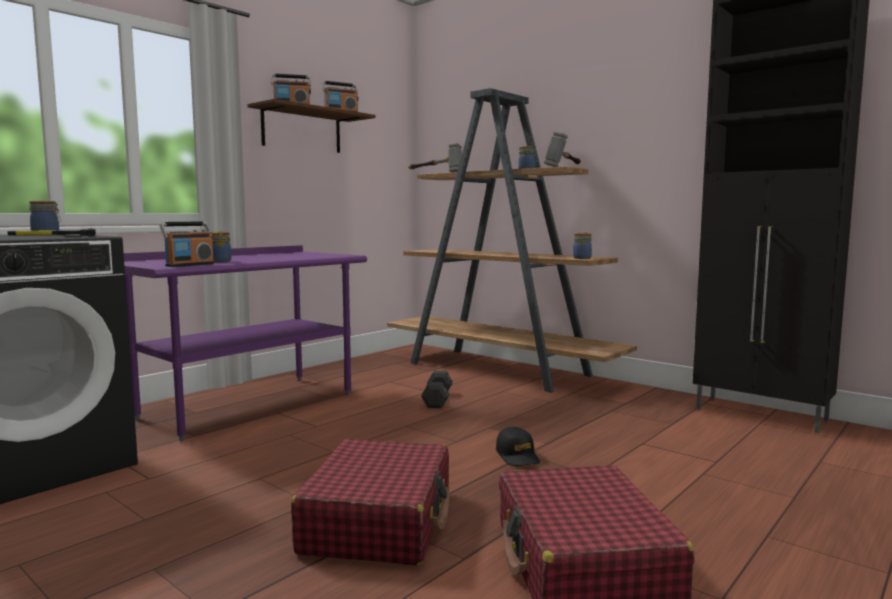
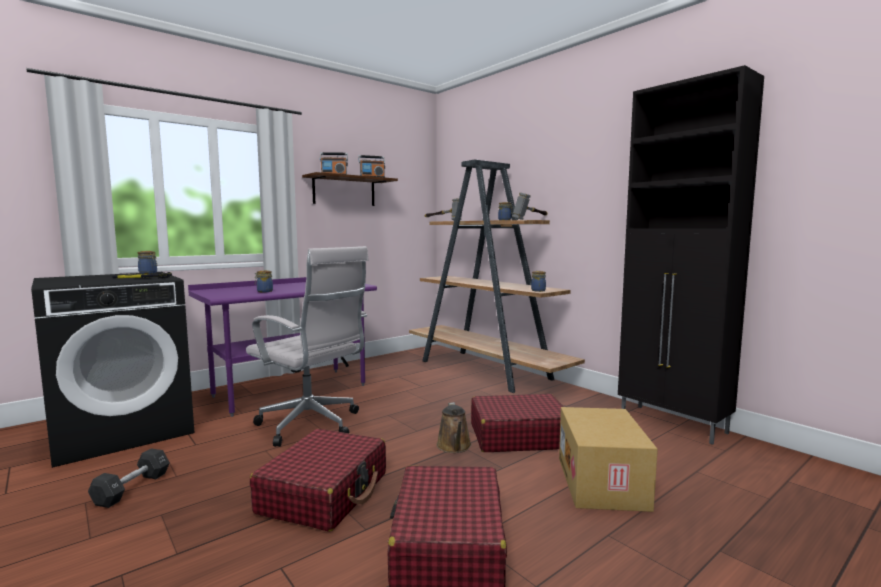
camera: 10 degrees right, 0 degrees up
radio [159,222,214,267] -> none
black dumbbell [421,371,453,408] -> black dumbbell moved to [88,449,170,508]
black cap [496,427,540,466] -> brown watering can [436,402,472,453]
none -> white office chair [246,246,369,447]
none -> red suitcase [471,394,564,452]
none -> cardboard box [559,407,658,512]

